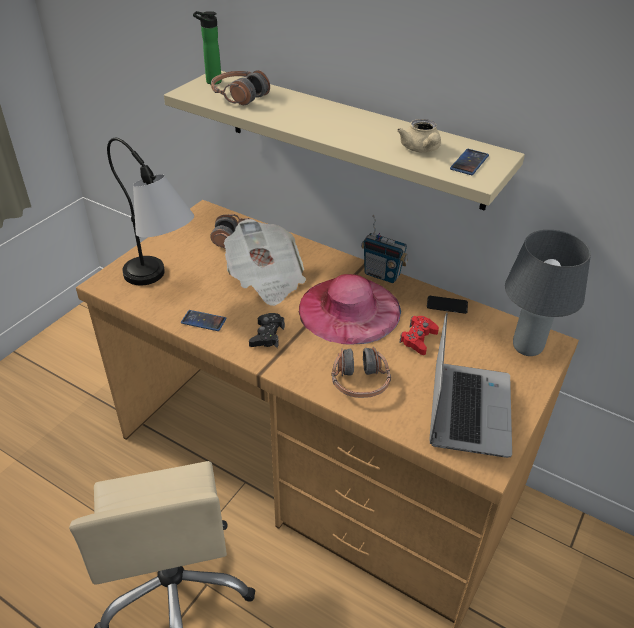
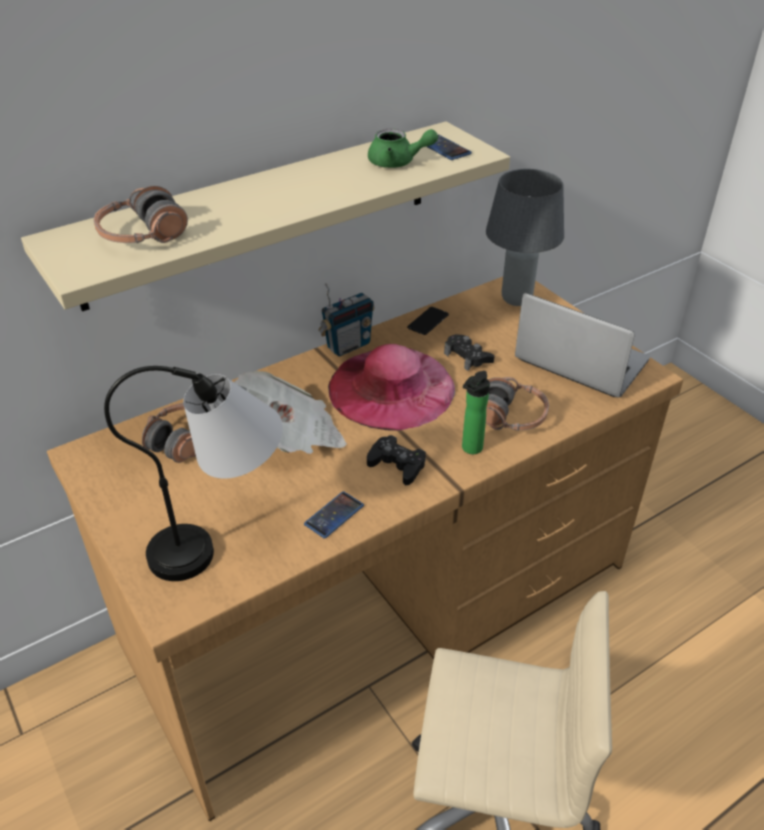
camera: 65 degrees left, 0 degrees up
bottle [193,11,222,85] -> bottle moved to [462,371,490,454]
beige teapot [397,119,441,153] -> green teapot [368,129,438,168]
red game controller [399,316,439,355] -> black game controller [444,334,495,371]

